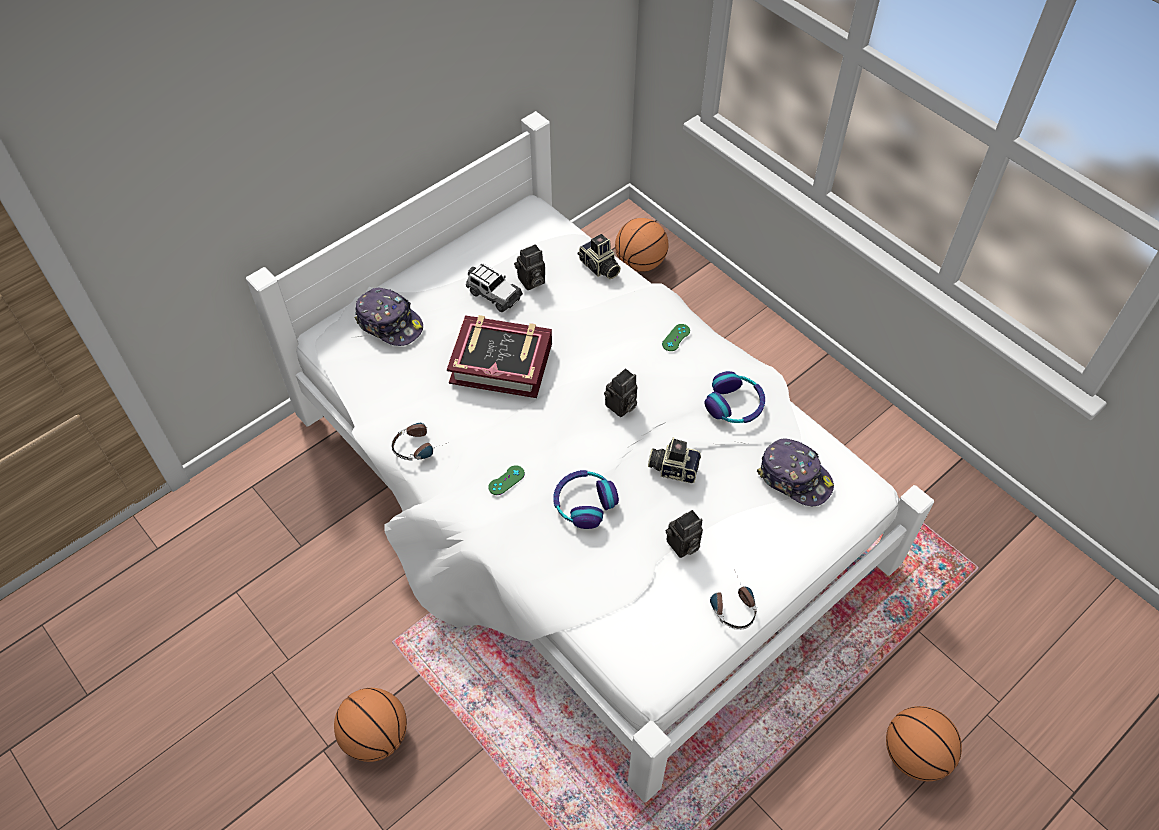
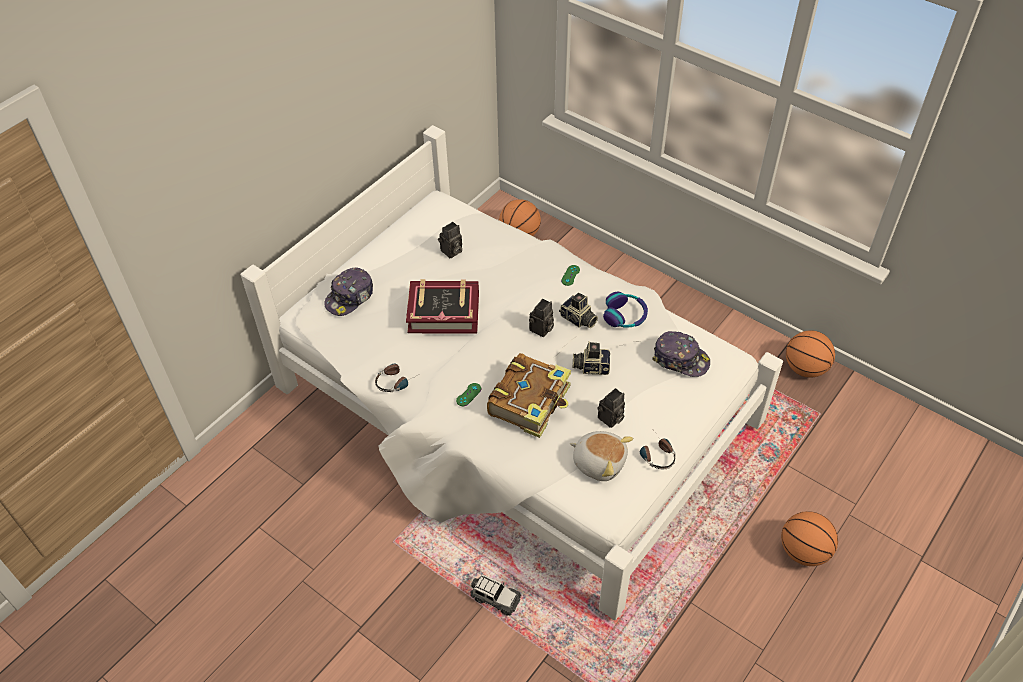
camera: 10 degrees left, 5 degrees down
basketball [334,688,407,762] -> basketball moved to [786,330,835,378]
cap [355,288,423,346] -> cap turned 105 degrees clockwise [324,267,373,316]
toy car [466,263,523,312] -> toy car moved to [470,574,521,616]
headphones [553,470,619,529] -> book [487,353,571,438]
camera [577,234,621,279] -> camera moved to [559,293,598,328]
none -> plush toy [570,431,633,481]

